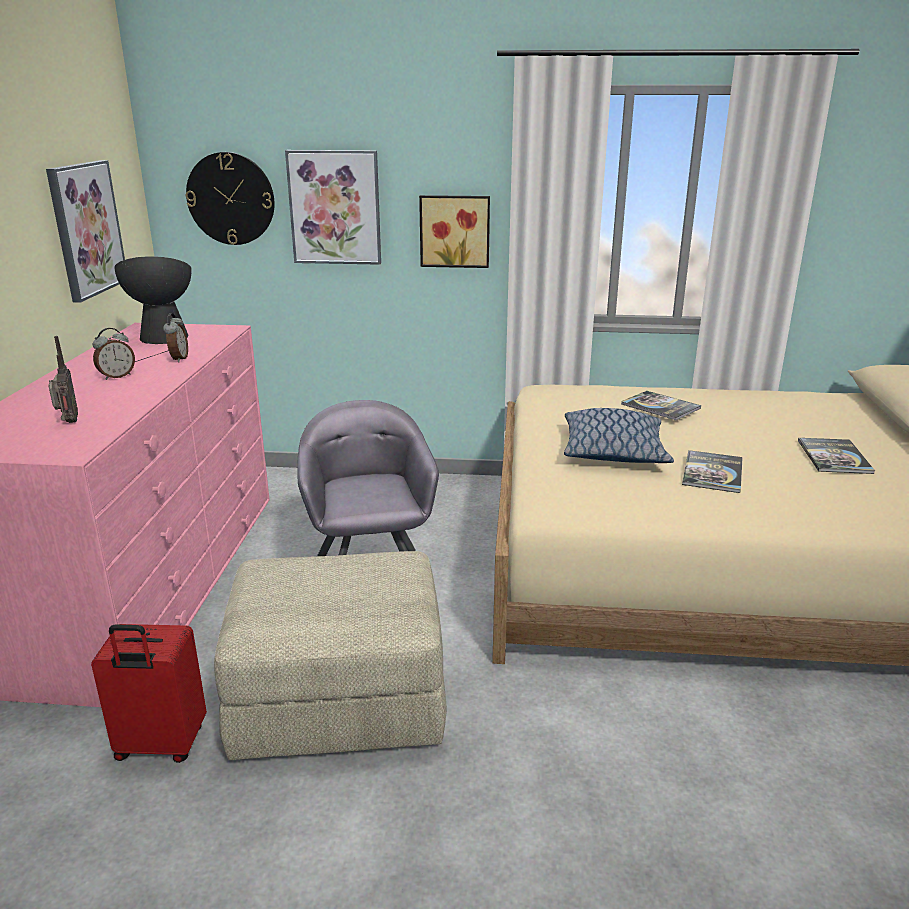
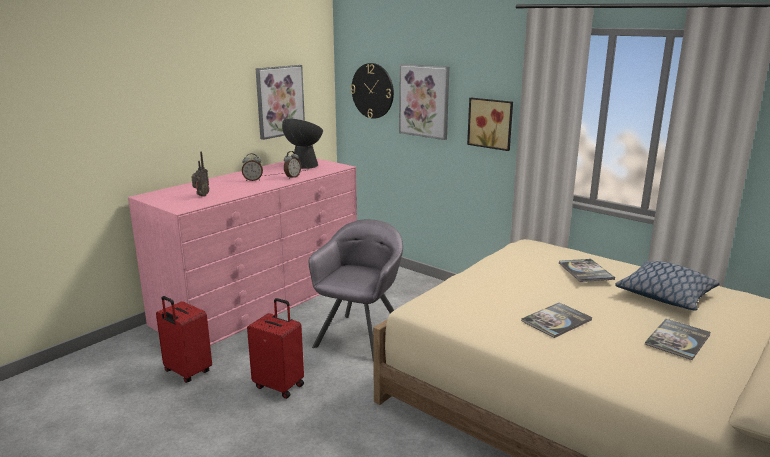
camera: 35 degrees right, 5 degrees down
beige ottoman [214,551,447,760] -> red suitcase [247,298,304,399]
pillow [564,408,674,463] -> pillow moved to [615,261,720,311]

